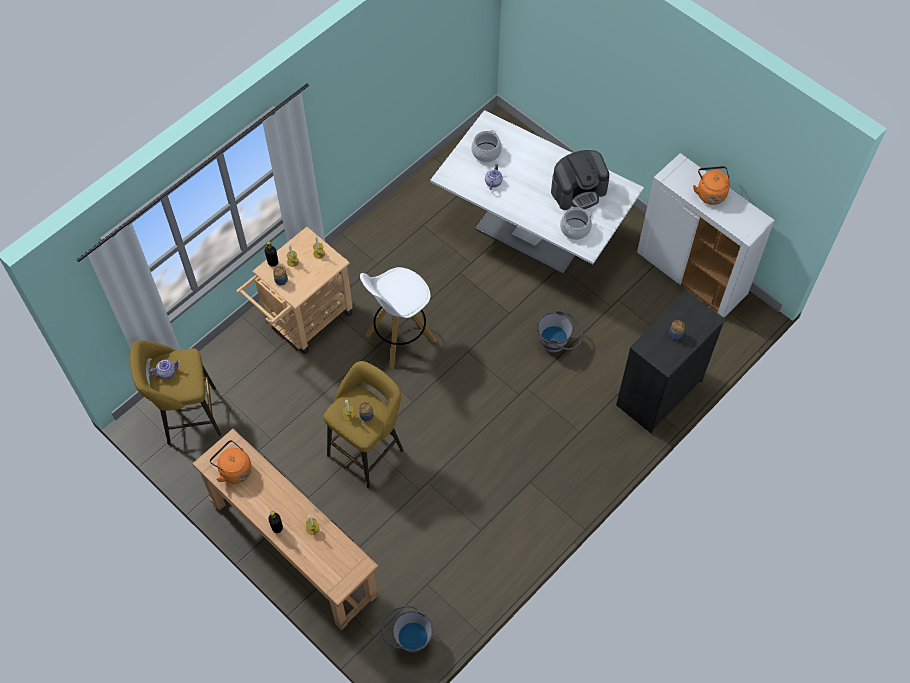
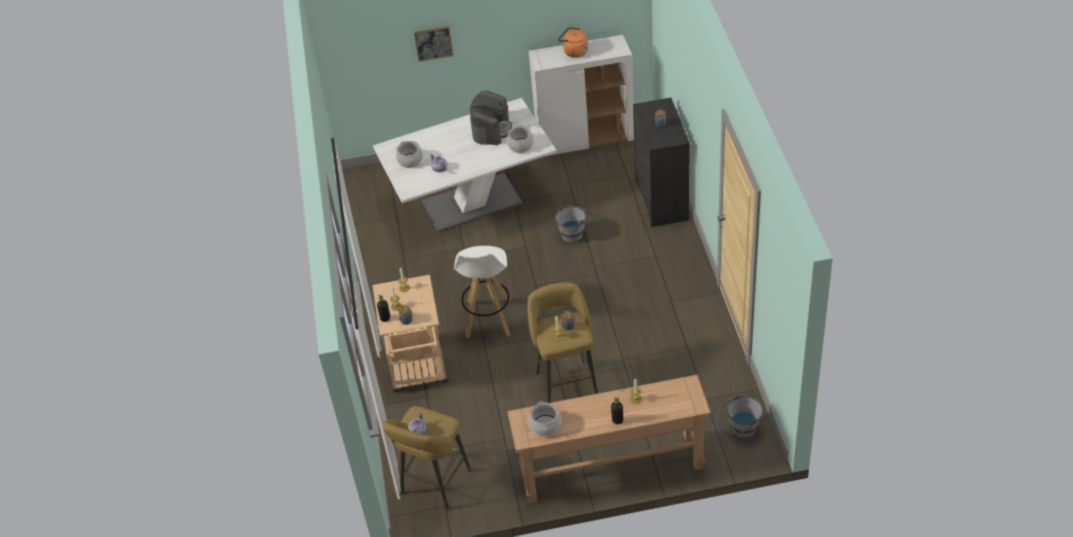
camera: 50 degrees left, 15 degrees down
orange kettle [210,440,252,484] -> cooking pot [528,401,561,436]
none -> picture [414,26,453,62]

